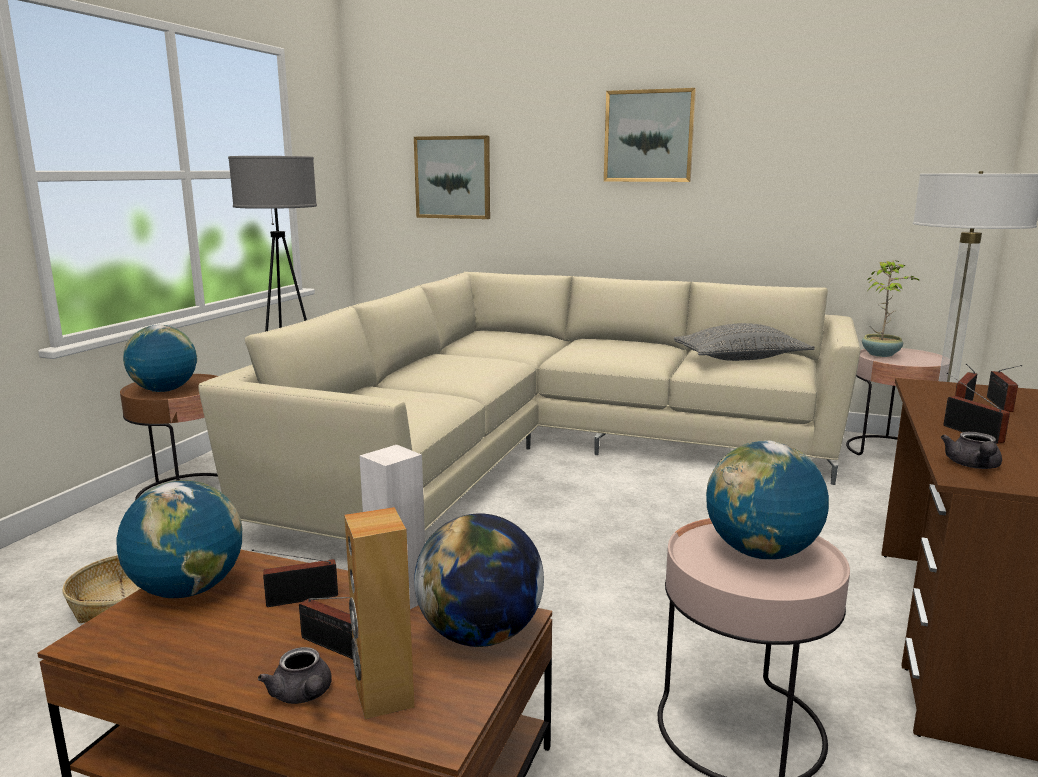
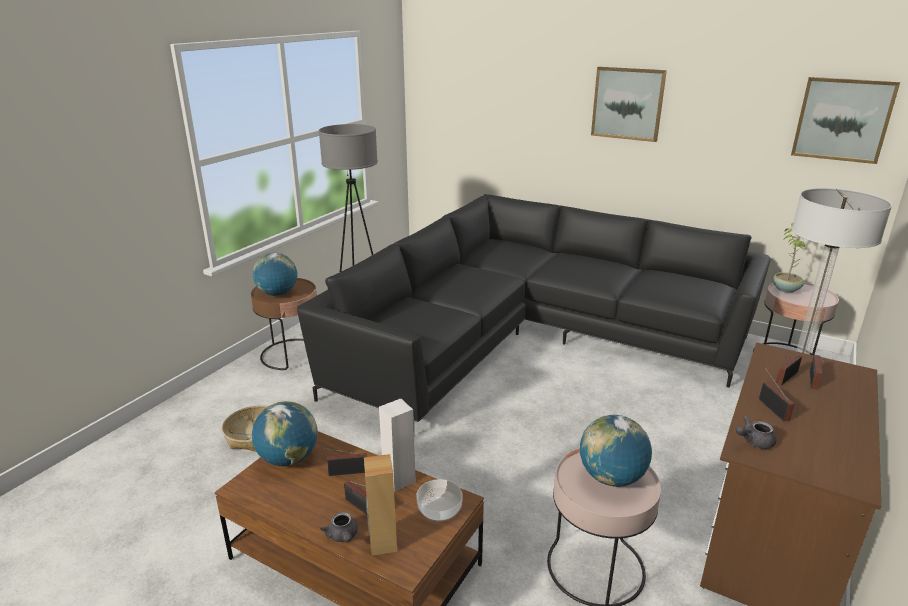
camera: 10 degrees right, 10 degrees up
beige sofa [198,272,860,540] -> black sofa [297,194,770,422]
picture [414,136,490,219] -> picture moved to [791,77,900,164]
globe [414,513,544,647] -> bowl [416,479,463,522]
grey pillow [674,323,815,361] -> none
grey teapot [941,432,1002,469] -> grey teapot turned 45 degrees clockwise [736,416,776,449]

